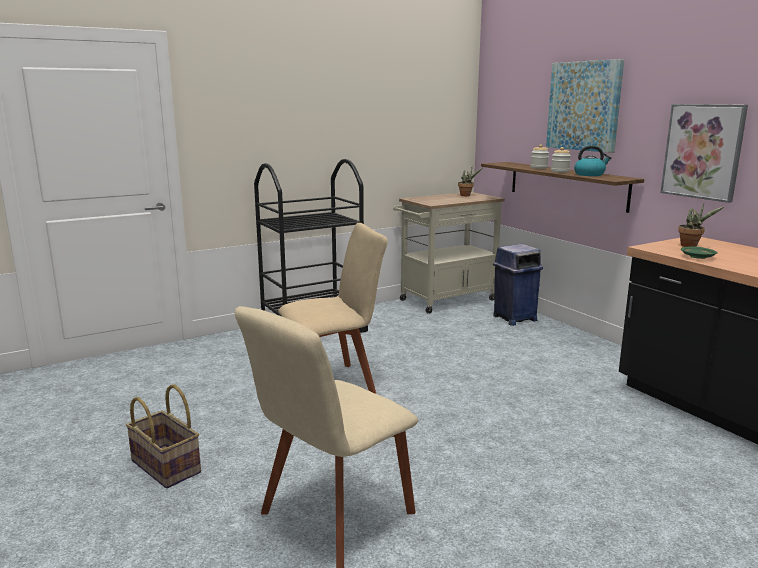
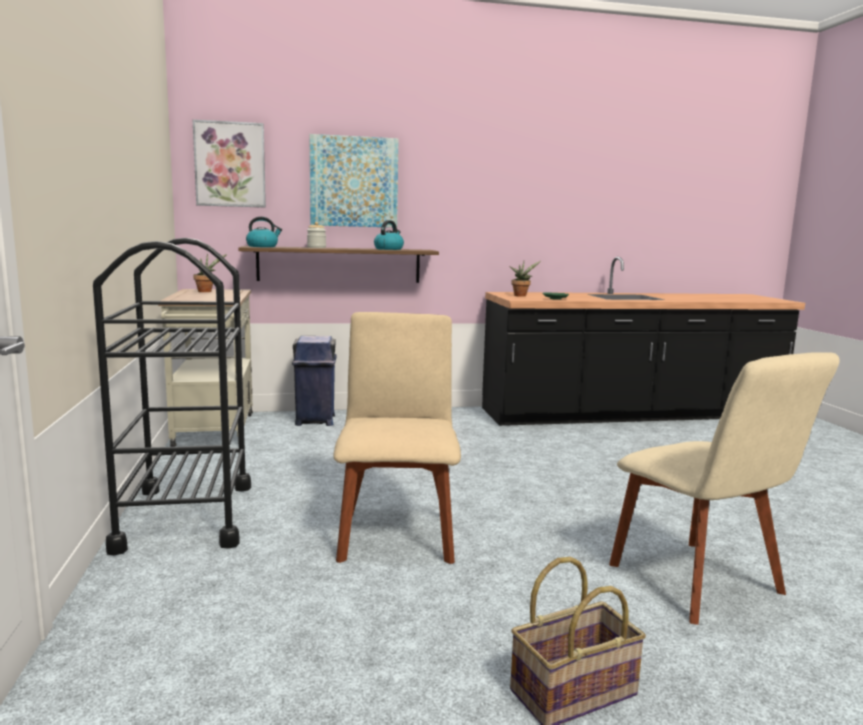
camera: 70 degrees left, 5 degrees down
jar [551,147,571,173] -> none
picture [660,104,748,203] -> picture moved to [192,119,266,208]
none -> kettle [246,217,282,247]

